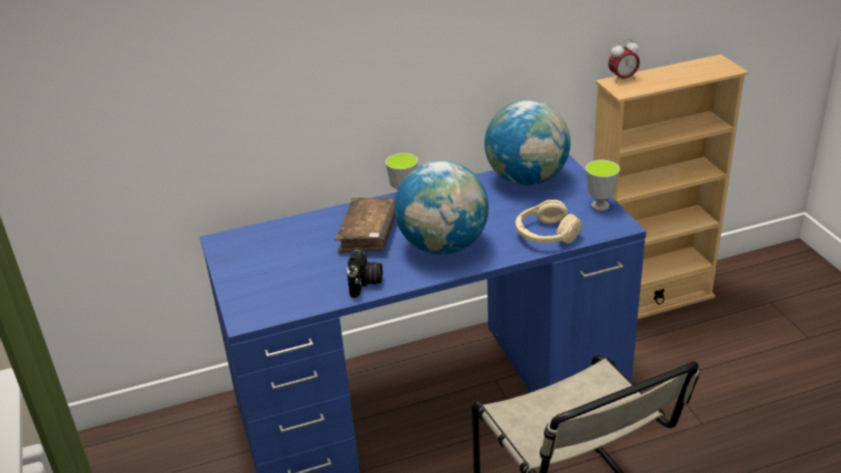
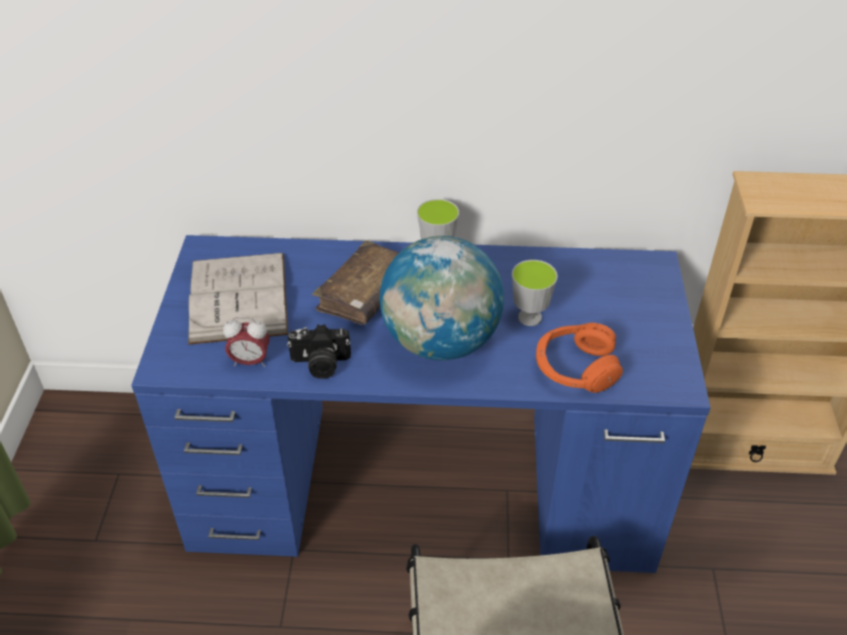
camera: 20 degrees right, 10 degrees up
camera [346,249,383,298] -> camera turned 60 degrees clockwise [287,324,351,379]
globe [484,100,570,186] -> none
beige headphones [515,200,582,243] -> orange headphones [536,323,623,393]
cup [586,160,620,211] -> cup moved to [512,260,558,326]
alarm clock [608,39,640,83] -> alarm clock moved to [223,317,270,367]
none -> white book [188,253,288,345]

